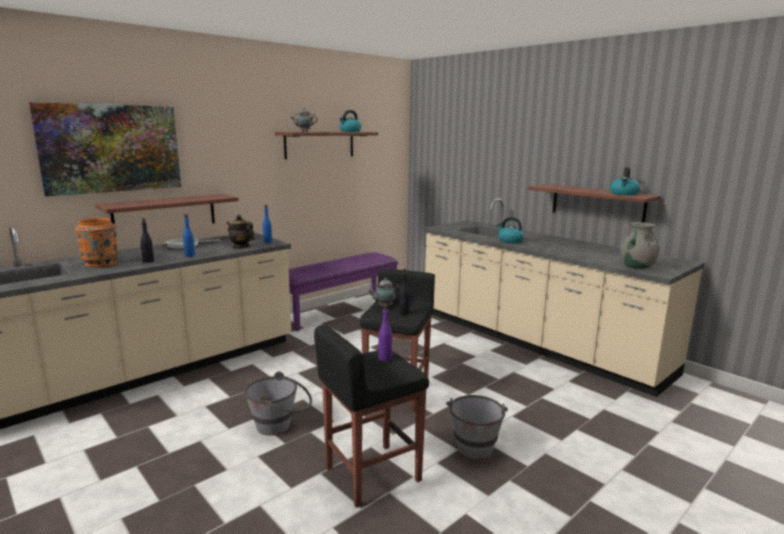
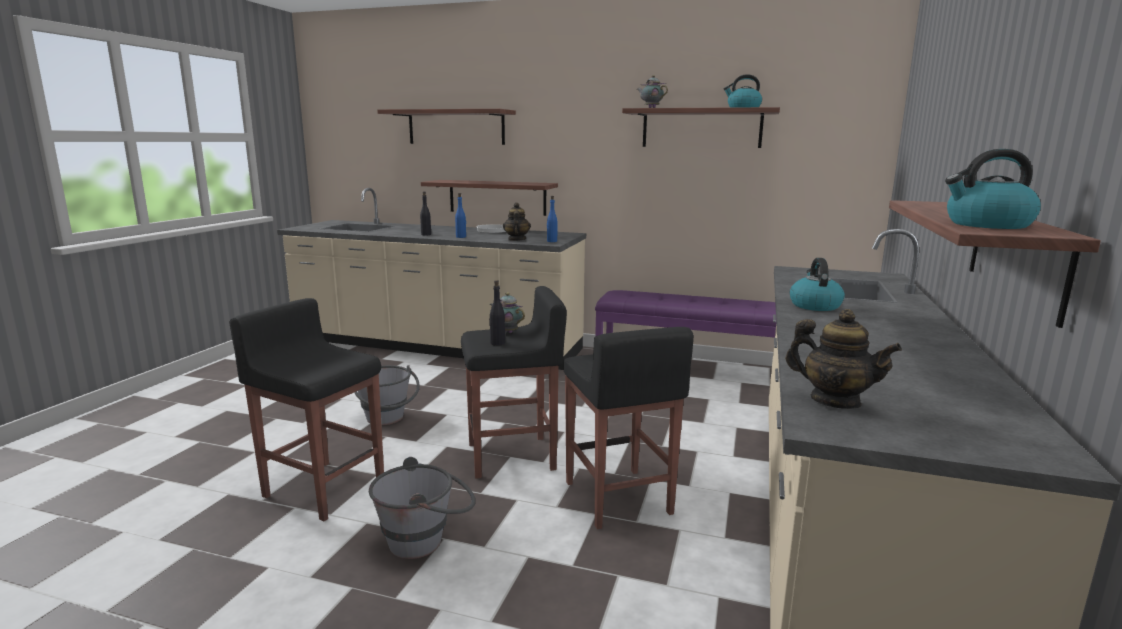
camera: 60 degrees right, 0 degrees up
picture [28,102,181,197] -> shelf [377,109,516,145]
orange vase [75,218,119,267] -> none
purple bottle [379,304,393,361] -> none
grey vase [620,222,660,269] -> teapot [785,309,902,409]
none -> black stool [563,327,694,529]

